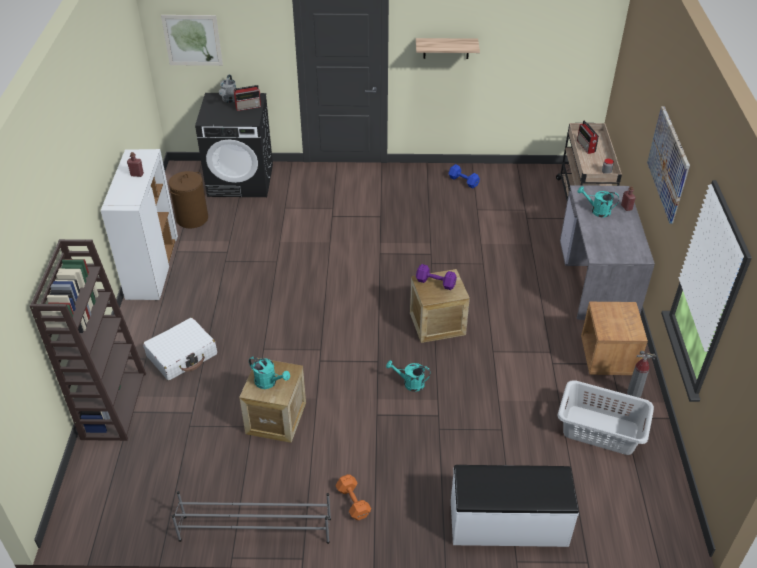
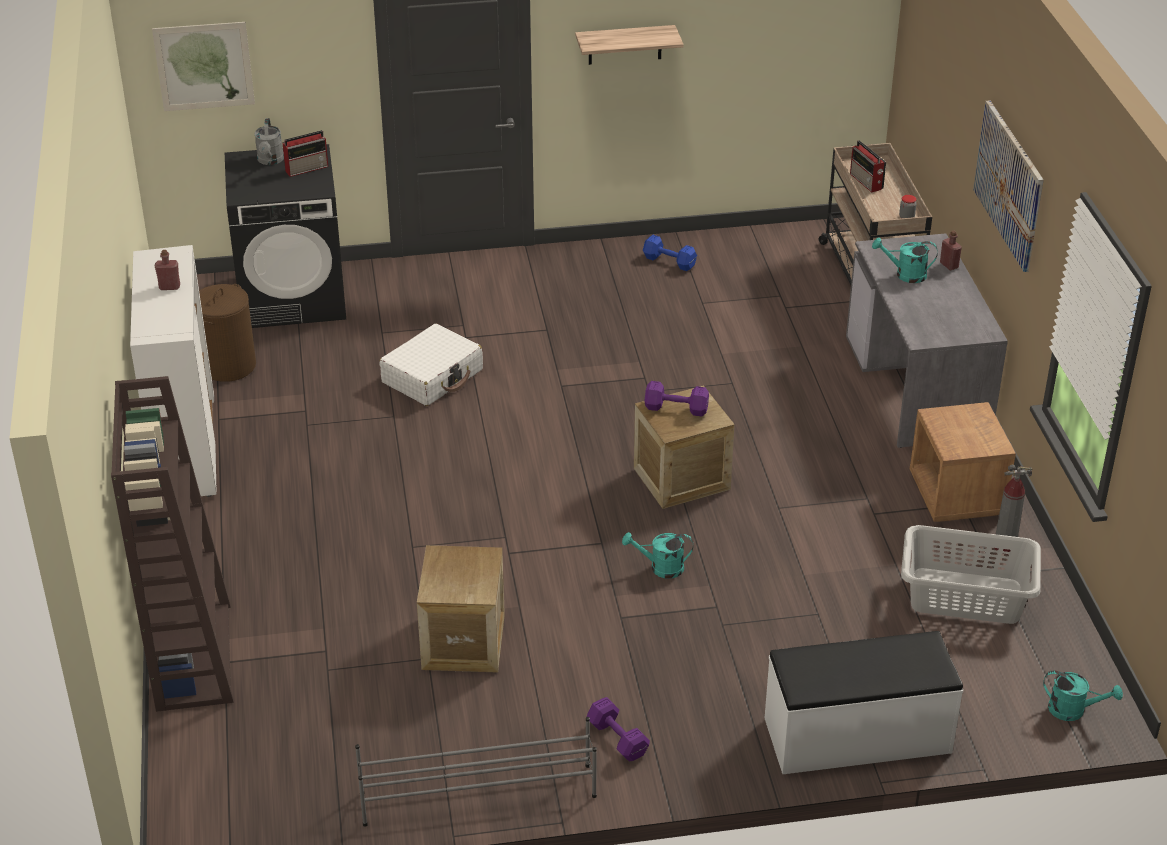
camera: 10 degrees left, 5 degrees down
white suitcase [143,318,217,380] -> white suitcase moved to [379,324,483,406]
turquoise watering can [249,357,290,389] -> turquoise watering can moved to [1043,671,1123,721]
orange dumbbell [336,474,371,520] -> purple dumbbell [587,697,650,762]

